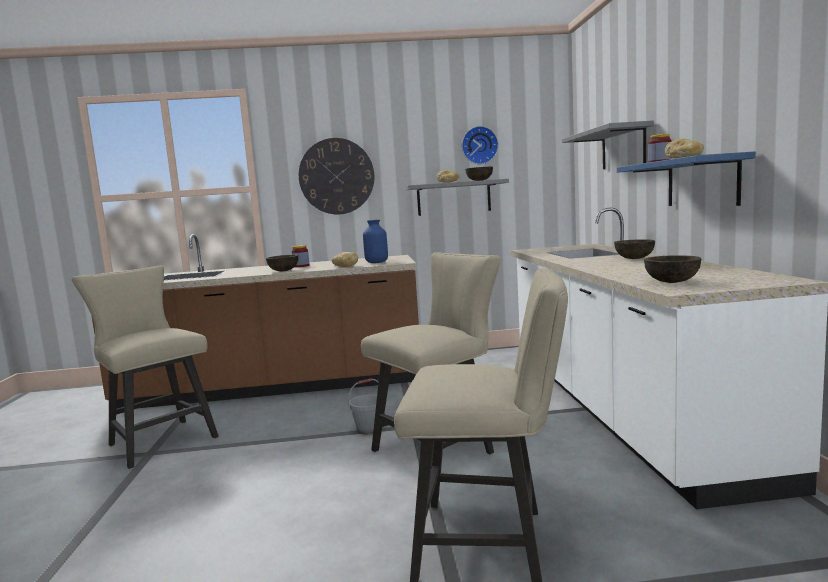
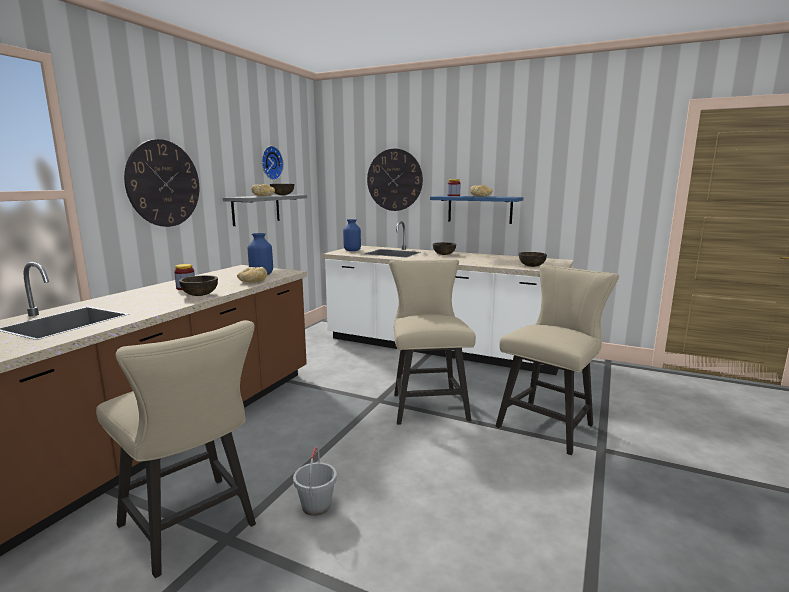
camera: 60 degrees left, 5 degrees up
beige chair [72,266,219,469] -> beige chair turned 120 degrees counterclockwise [96,320,256,578]
grey bucket [348,378,379,434] -> grey bucket moved to [293,447,337,516]
grey shelf [562,121,654,169] -> wall clock [367,149,423,211]
none -> blue vase [343,219,361,251]

